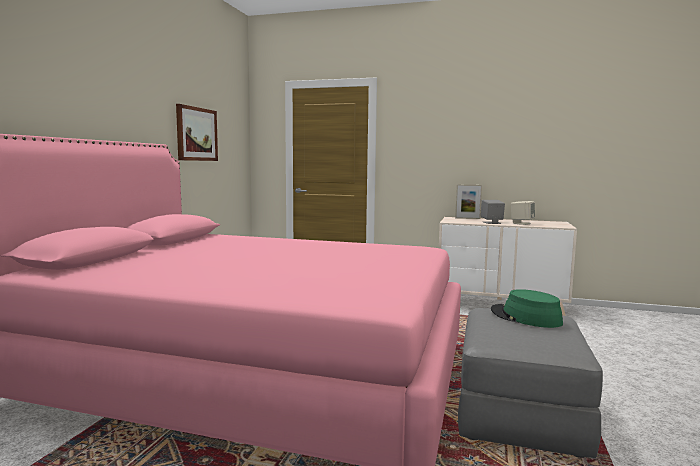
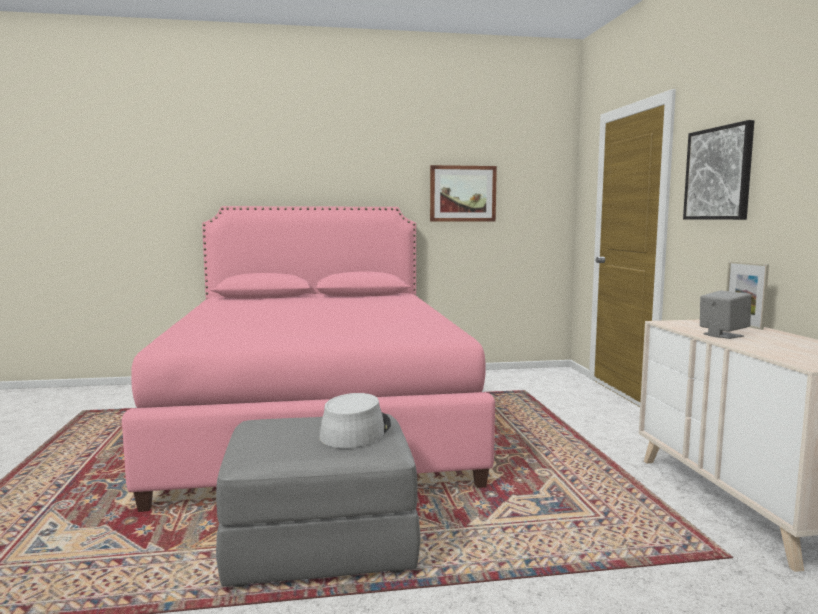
camera: 65 degrees right, 0 degrees up
green hat [491,289,563,328] -> grey hat [319,393,391,448]
beige speaker [511,201,535,225] -> none
none -> picture [683,120,754,220]

